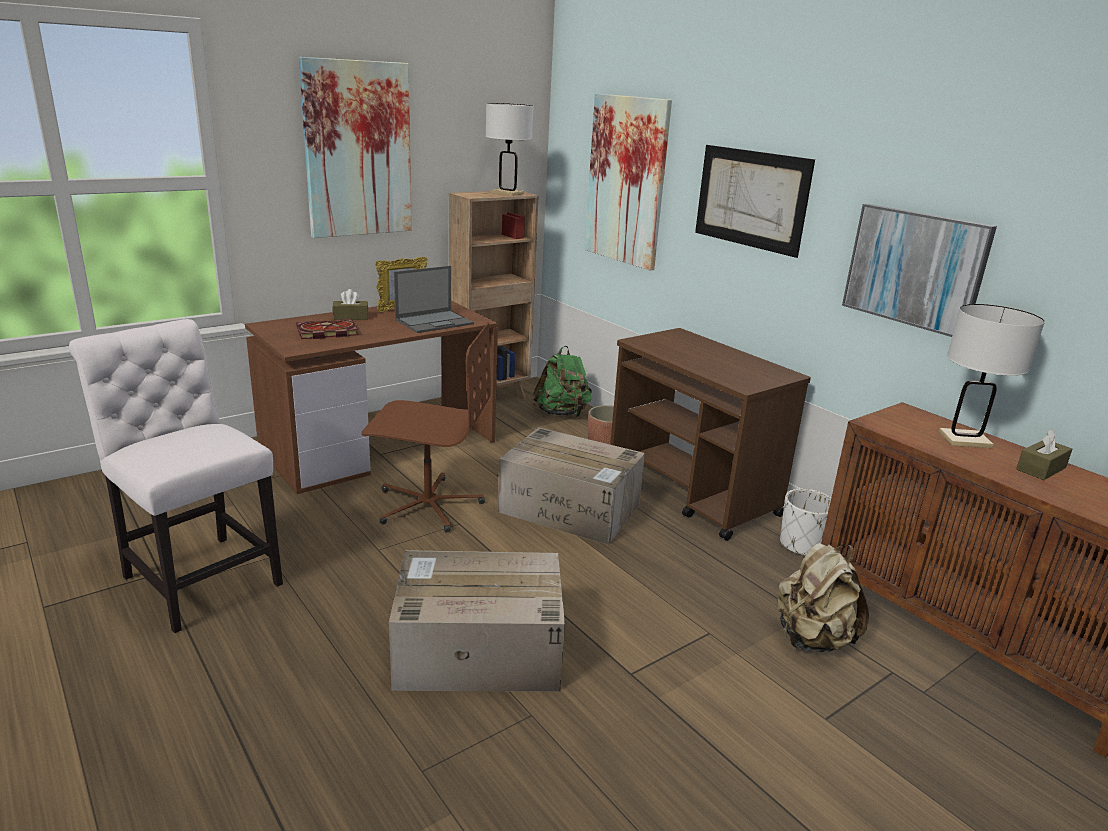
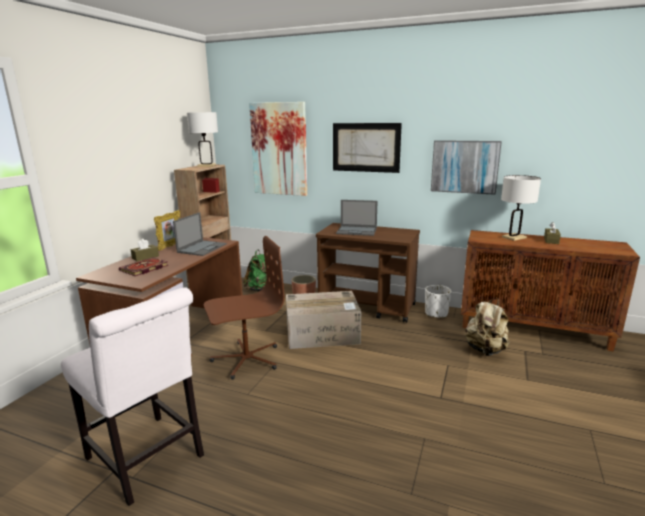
camera: 30 degrees left, 5 degrees down
white chair [69,319,283,633] -> white chair turned 150 degrees counterclockwise [61,287,204,506]
picture [299,57,412,238] -> none
cardboard box [389,550,565,692] -> none
none -> laptop [336,200,377,236]

